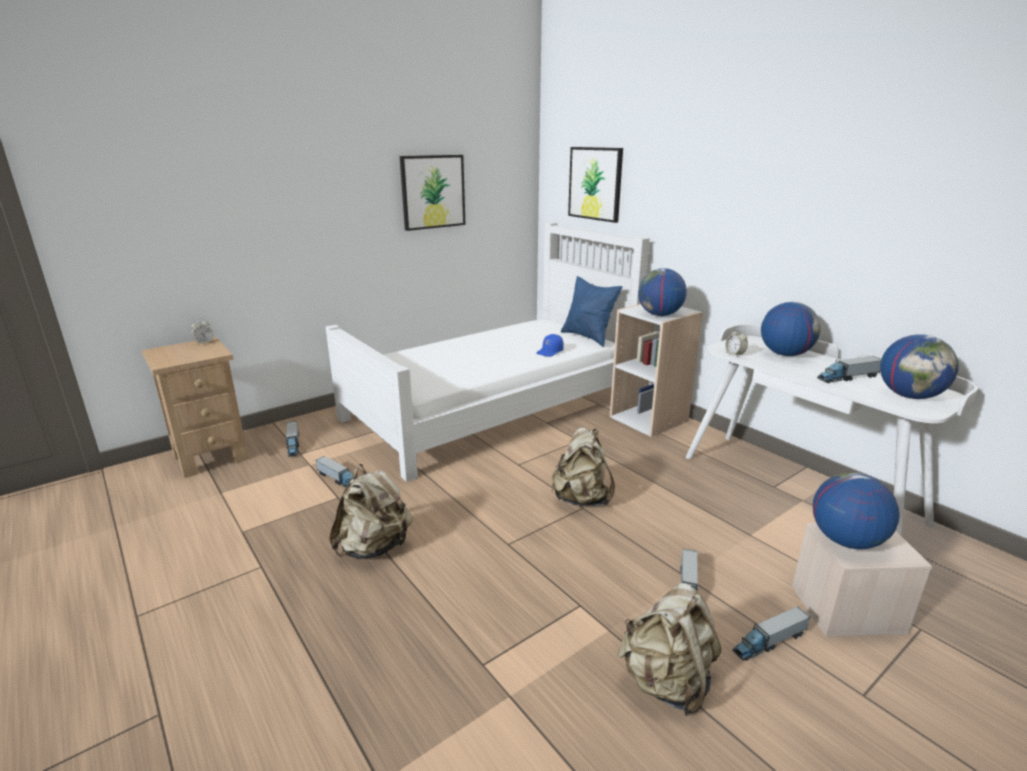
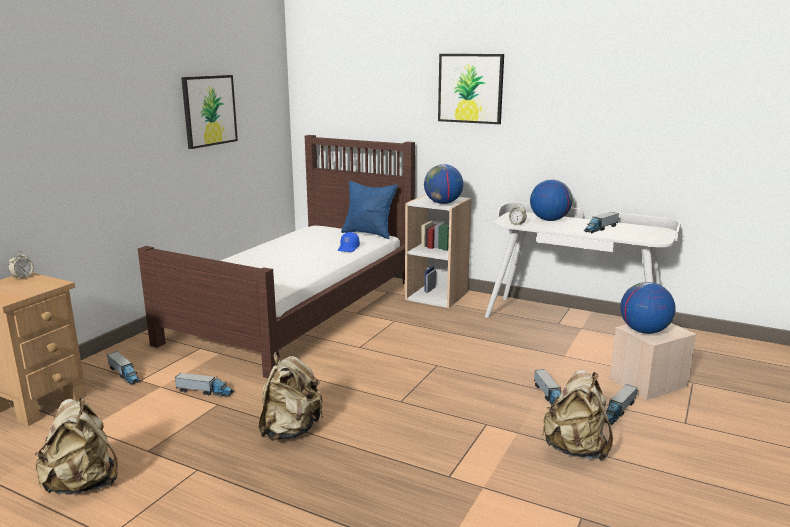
camera: 25 degrees left, 5 degrees down
white bed [325,222,650,482] -> brown bed [138,135,415,378]
beige backpack [552,427,615,506] -> beige backpack moved to [35,398,118,495]
picture [568,147,623,223] -> picture moved to [438,54,504,124]
globe [880,334,959,399] -> none

